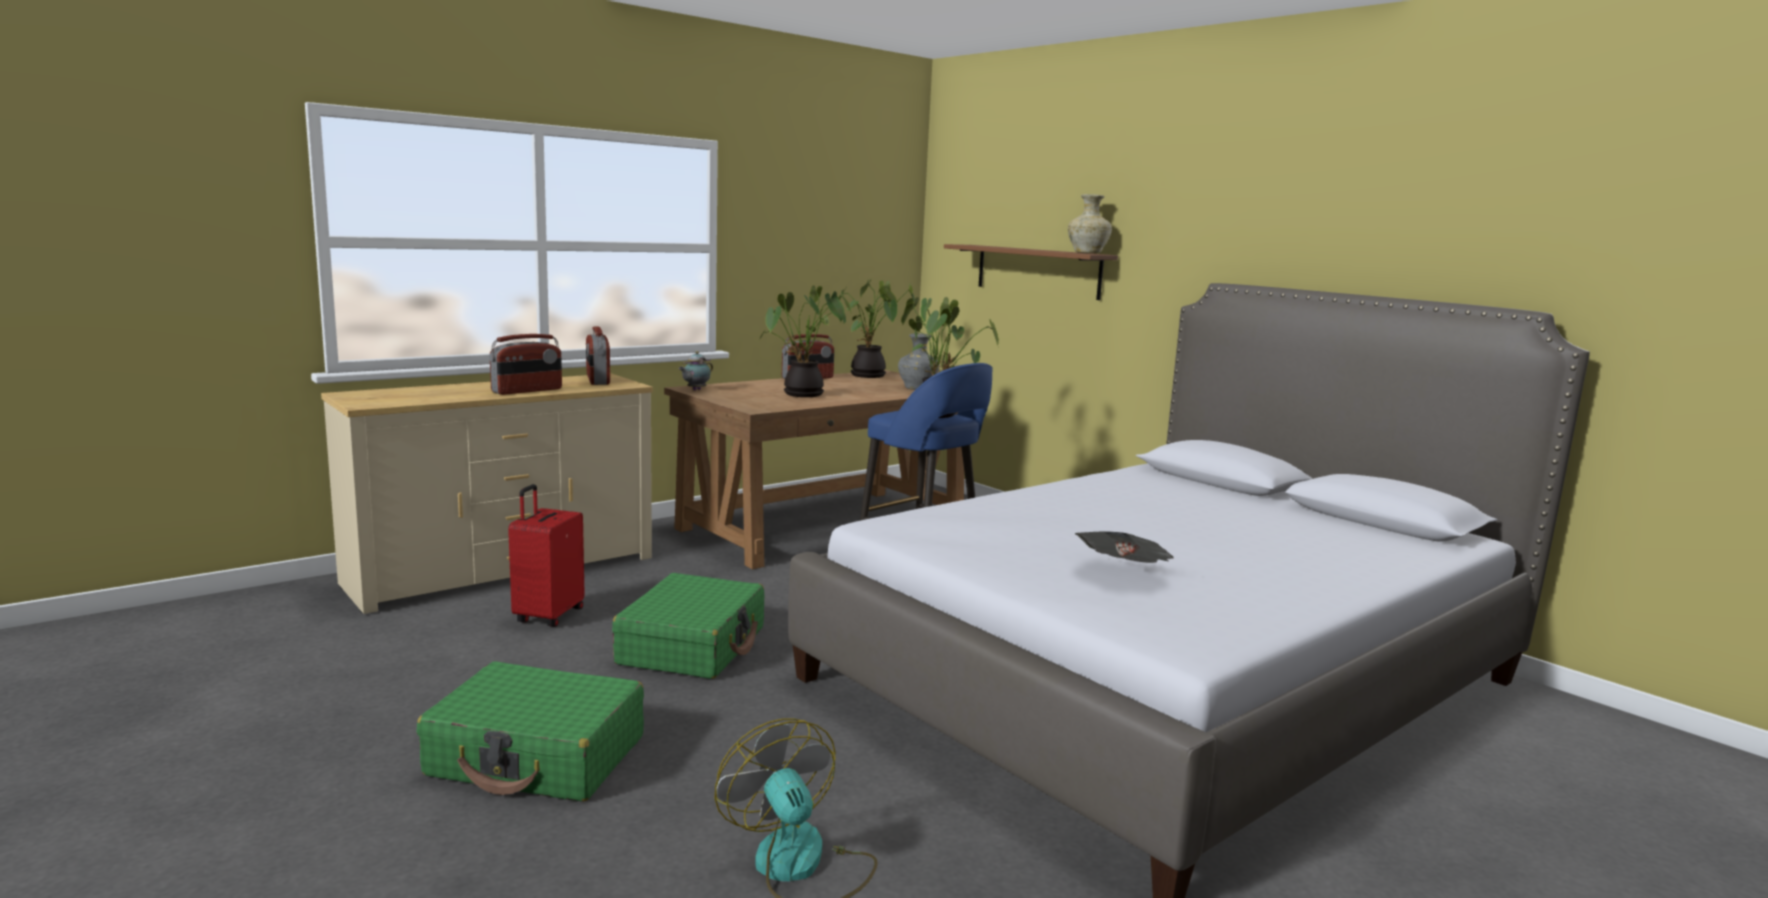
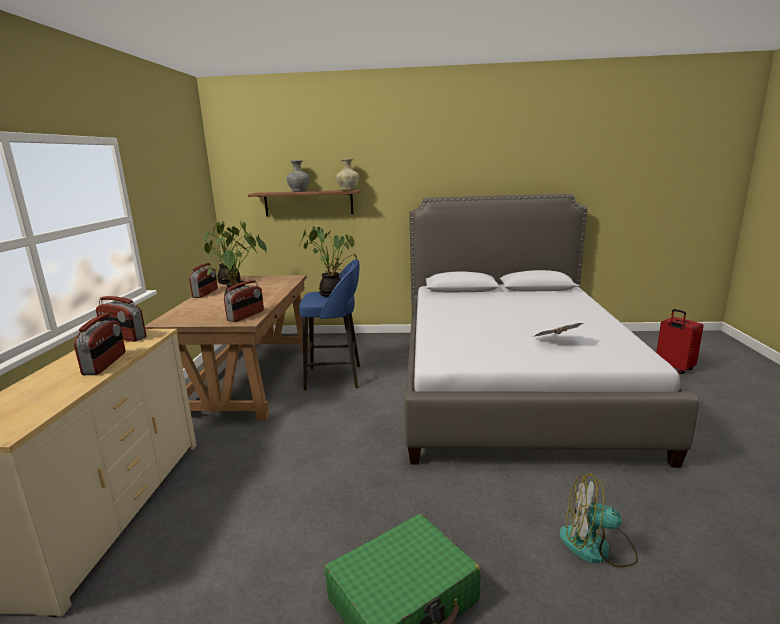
camera: 45 degrees left, 5 degrees up
red suitcase [508,484,585,627] -> red suitcase moved to [656,309,703,374]
green suitcase [612,573,764,679] -> none
teapot [679,351,713,390] -> none
grey vase [898,333,939,390] -> grey vase moved to [286,160,310,192]
none -> radio [224,280,264,322]

